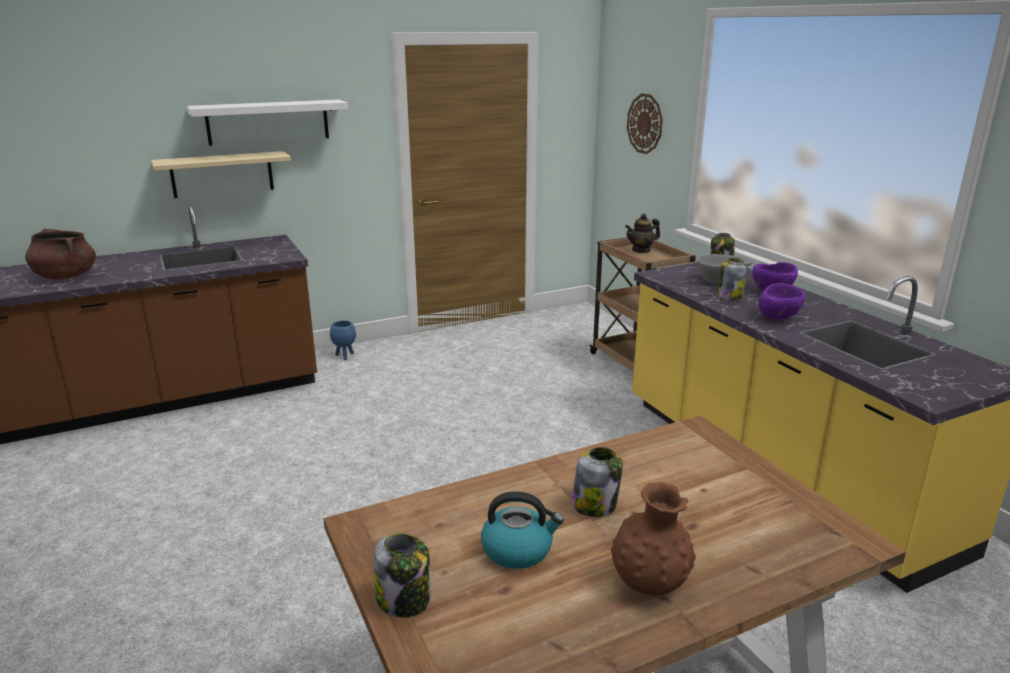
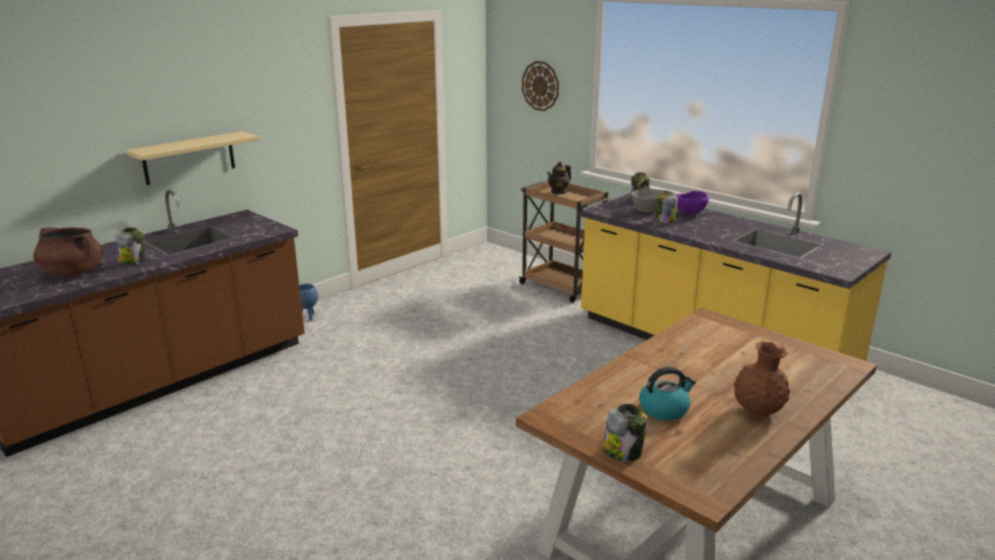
camera: 20 degrees left, 0 degrees up
white shelf [187,100,348,146] -> none
jar [572,447,623,517] -> jar moved to [116,228,146,265]
purple bowl [758,283,805,320] -> none

